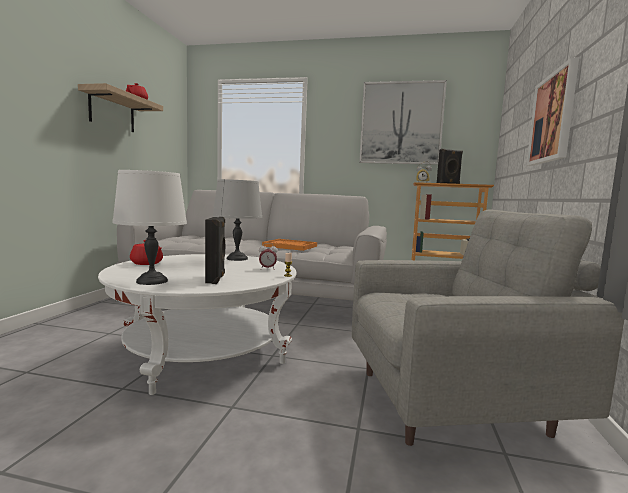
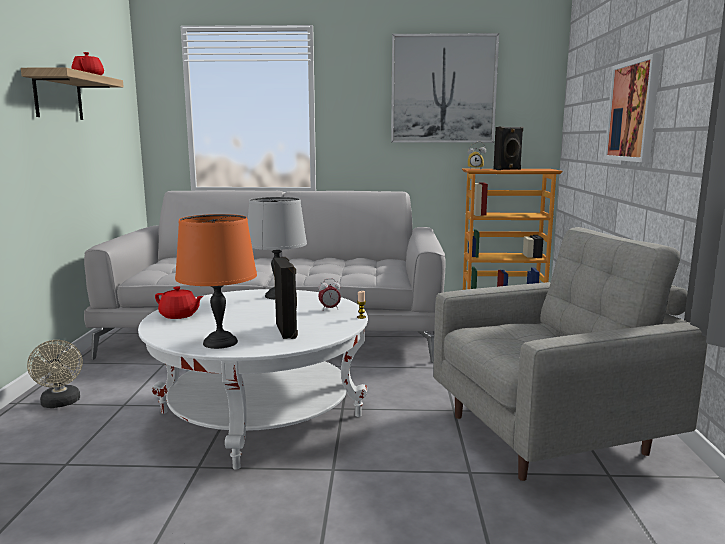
camera: 10 degrees left, 5 degrees up
white table lamp [112,170,187,285] -> orange table lamp [175,214,257,349]
orange tray [262,239,317,251] -> none
none -> beige fan [27,340,83,408]

